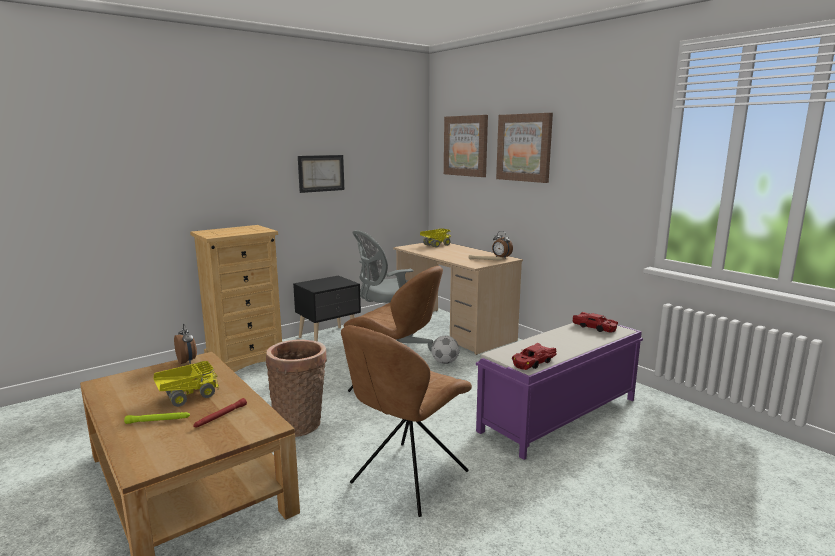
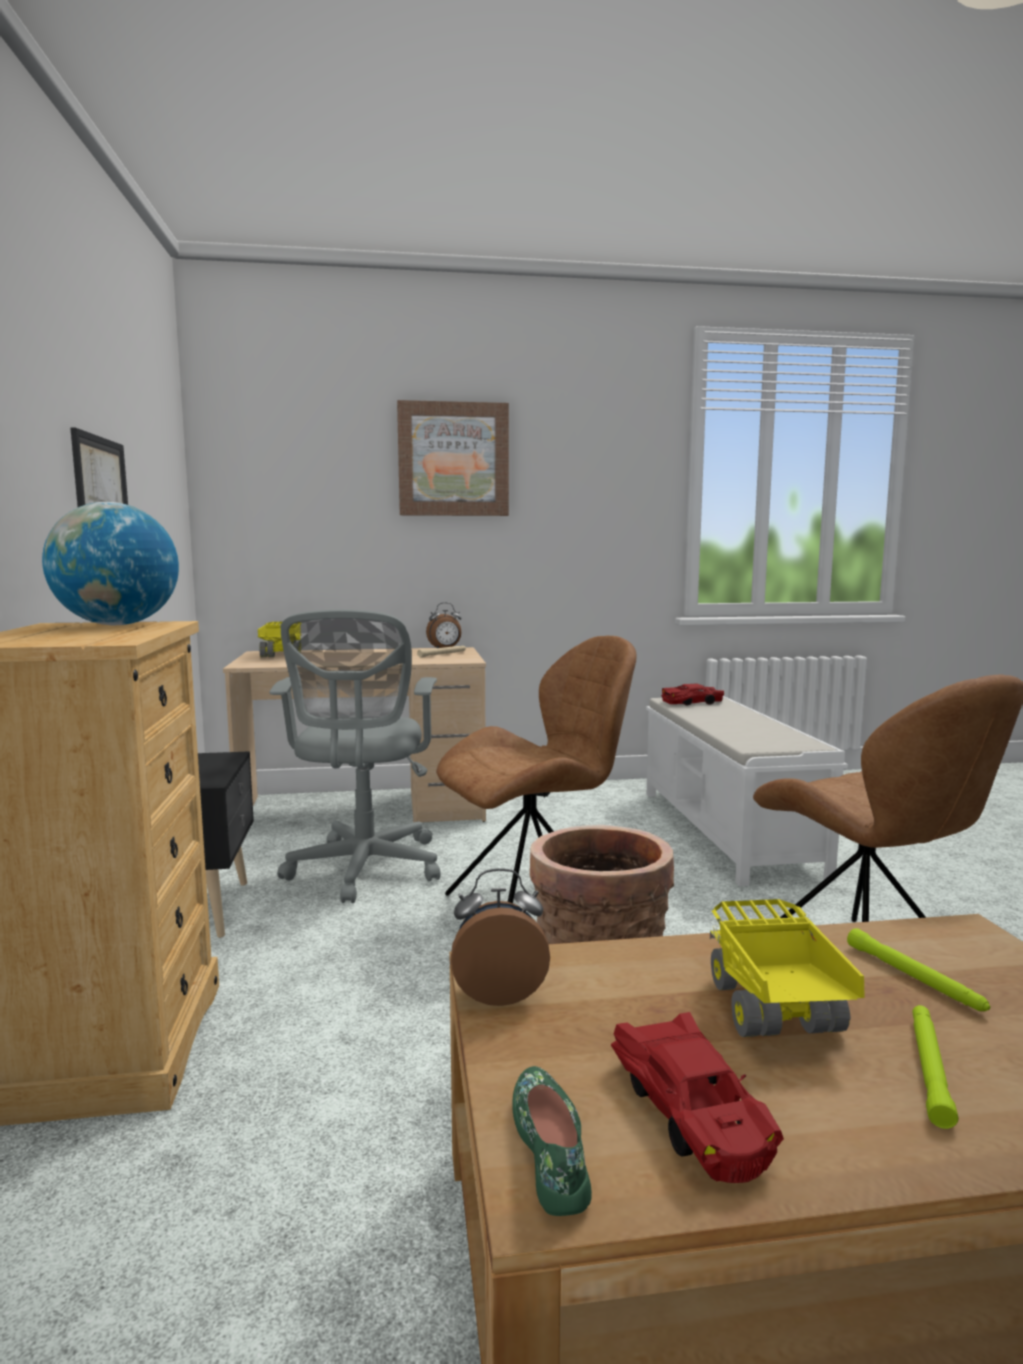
camera: 60 degrees left, 5 degrees down
red flashlight [193,398,247,427] -> green flashlight [847,928,990,1011]
football [431,336,459,364] -> none
picture [444,115,488,177] -> none
purple bench [476,323,643,460] -> white bench [646,696,848,886]
red toy car [512,343,557,370] -> red toy car moved to [611,1012,784,1183]
none -> globe [42,502,179,625]
none -> green shoe [512,1066,592,1216]

